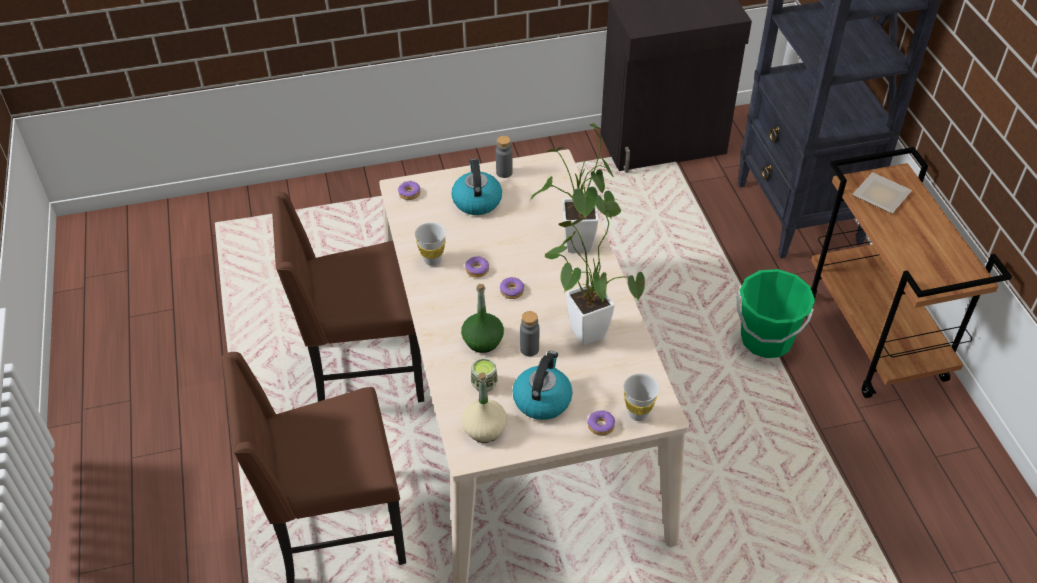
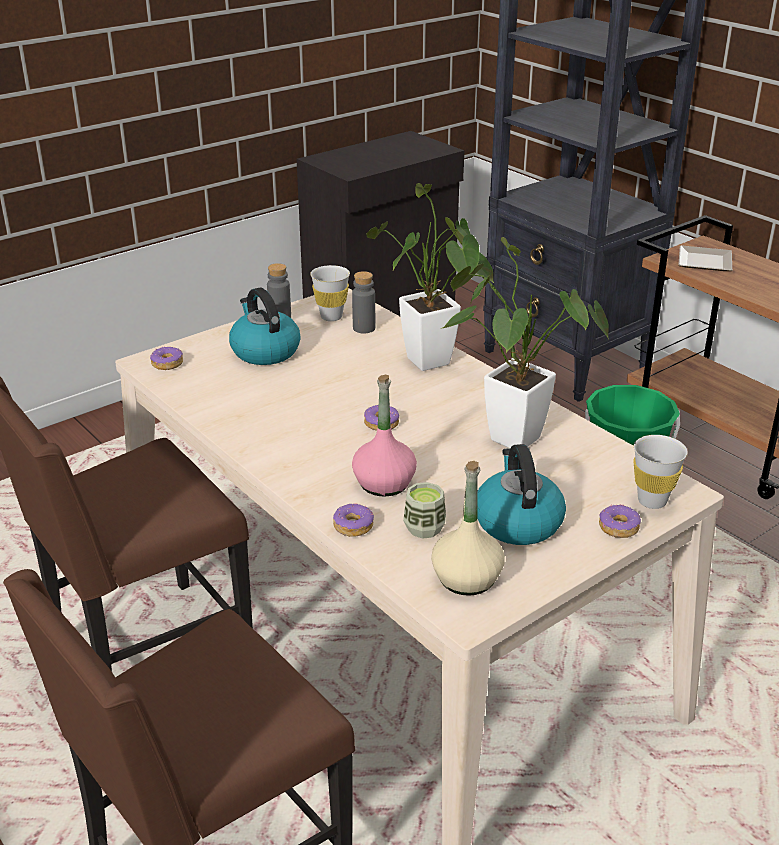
camera: 25 degrees left, 15 degrees down
white cup [415,222,446,266] -> white cup moved to [310,265,350,321]
green bottle [461,284,504,353] -> pink bottle [352,375,417,497]
donut [465,257,489,277] -> donut moved to [333,503,374,537]
grey bottle [520,311,539,356] -> grey bottle moved to [352,271,375,333]

